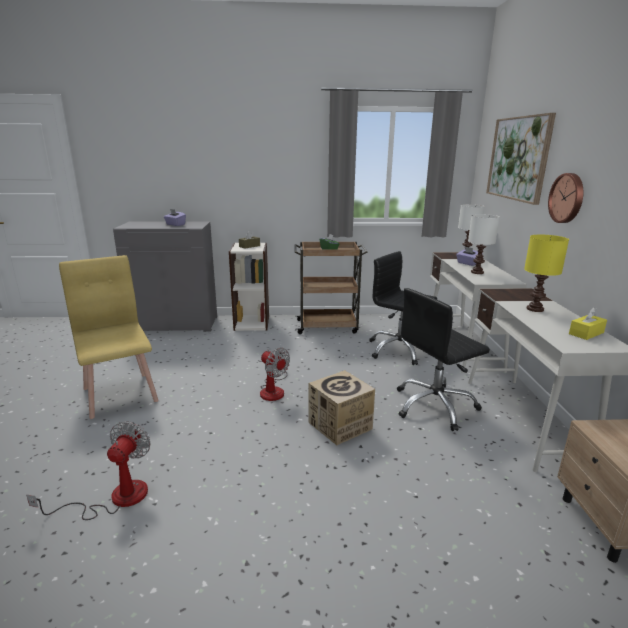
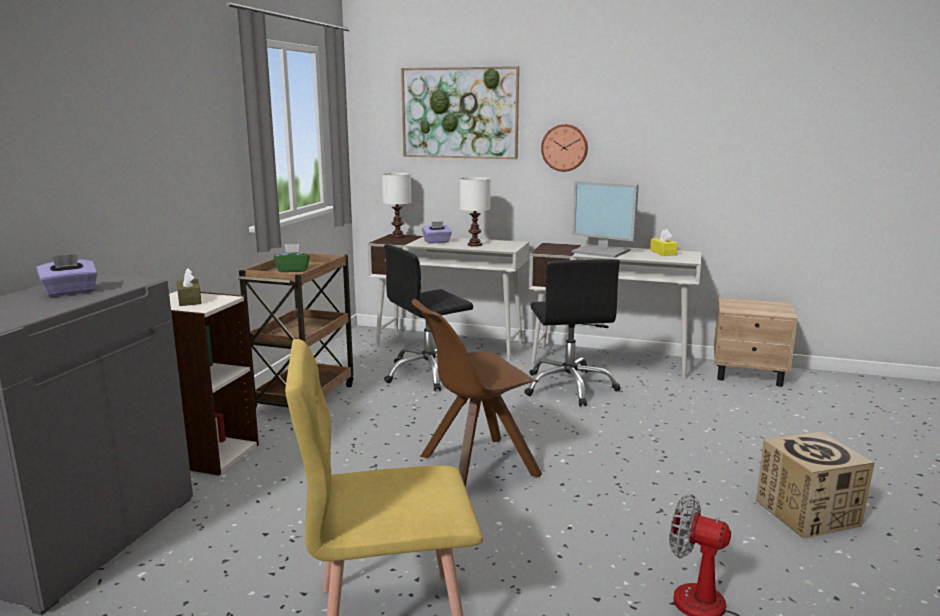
camera: 70 degrees left, 5 degrees down
fan [260,348,290,401] -> brown chair [412,299,542,487]
cardboard box [308,370,375,445] -> cardboard box moved to [756,431,875,539]
yellow table lamp [524,235,569,312] -> monitor [572,181,639,258]

